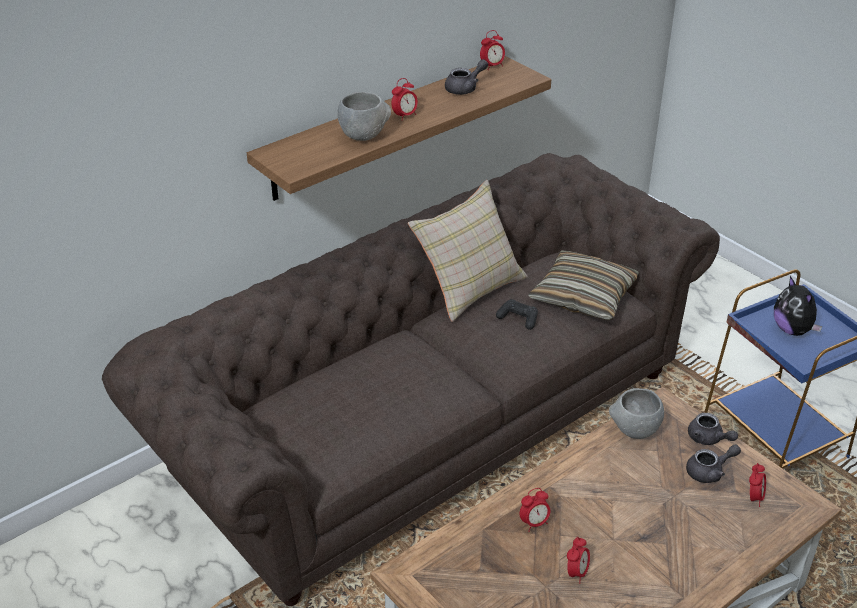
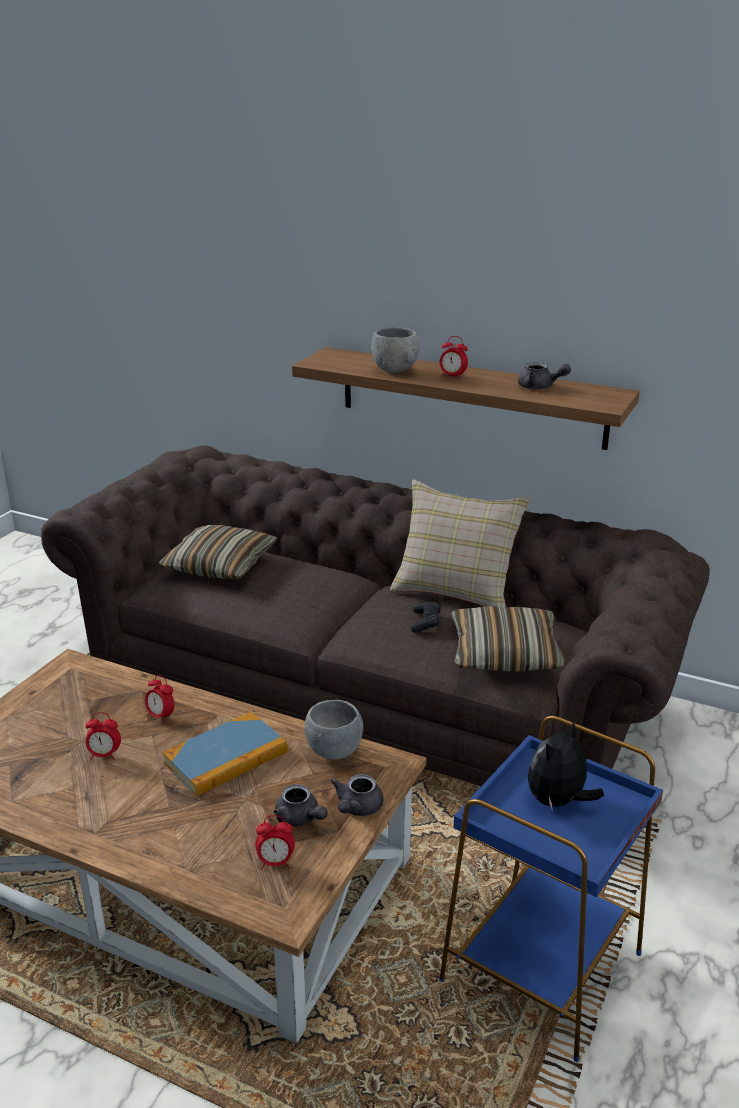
camera: 65 degrees right, 10 degrees down
alarm clock [480,30,505,70] -> none
none -> pillow [159,525,278,579]
none -> book [162,712,288,797]

